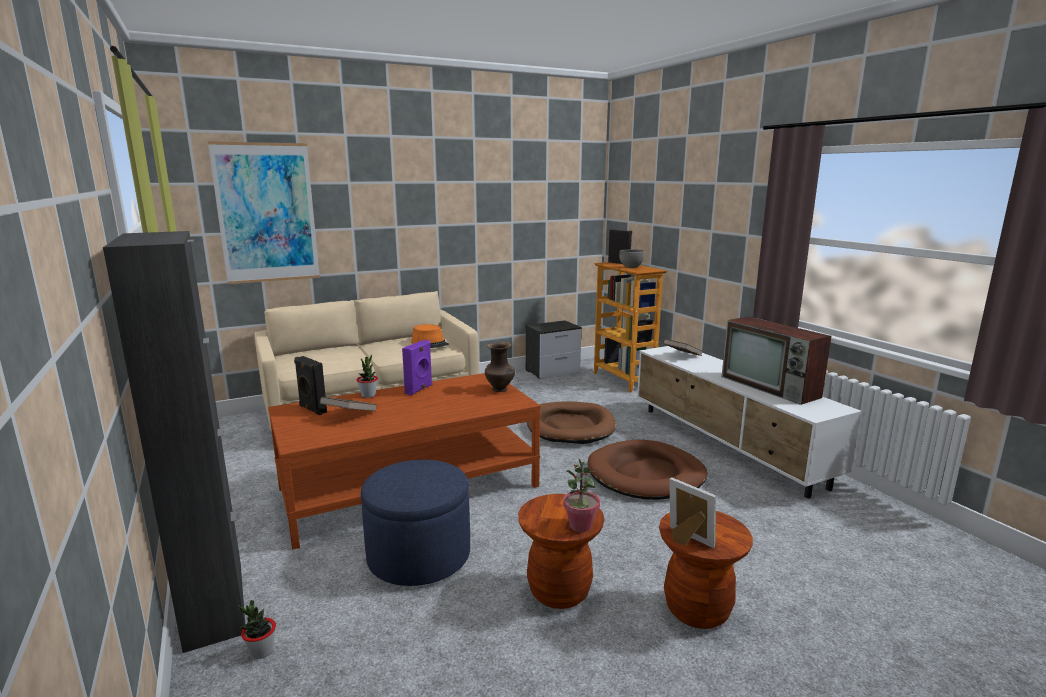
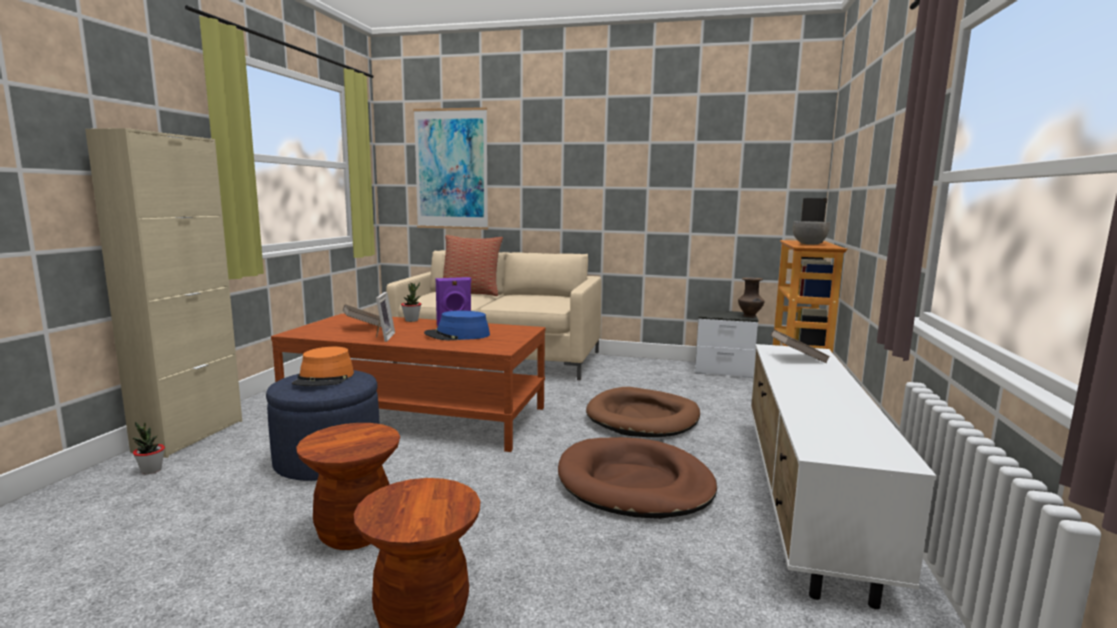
camera: 40 degrees right, 5 degrees down
black cabinet [103,231,245,653] -> beige cabinet [85,128,242,458]
black speaker [294,356,327,415] -> none
orange hat [411,324,449,348] -> orange hat moved to [292,347,354,386]
brown vase [485,342,515,392] -> brown vase moved to [738,277,764,318]
potted plant [563,459,600,532] -> none
picture frame [669,477,716,548] -> picture frame moved to [376,292,395,342]
television [722,316,831,405] -> none
none -> blue hat [424,311,490,340]
none -> pillow [443,235,503,296]

